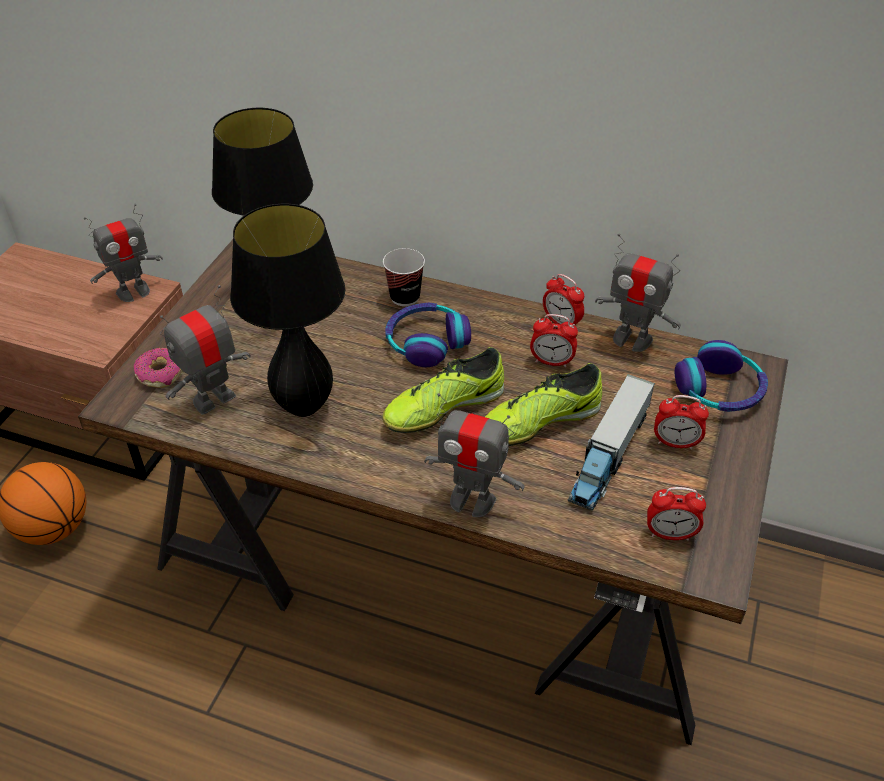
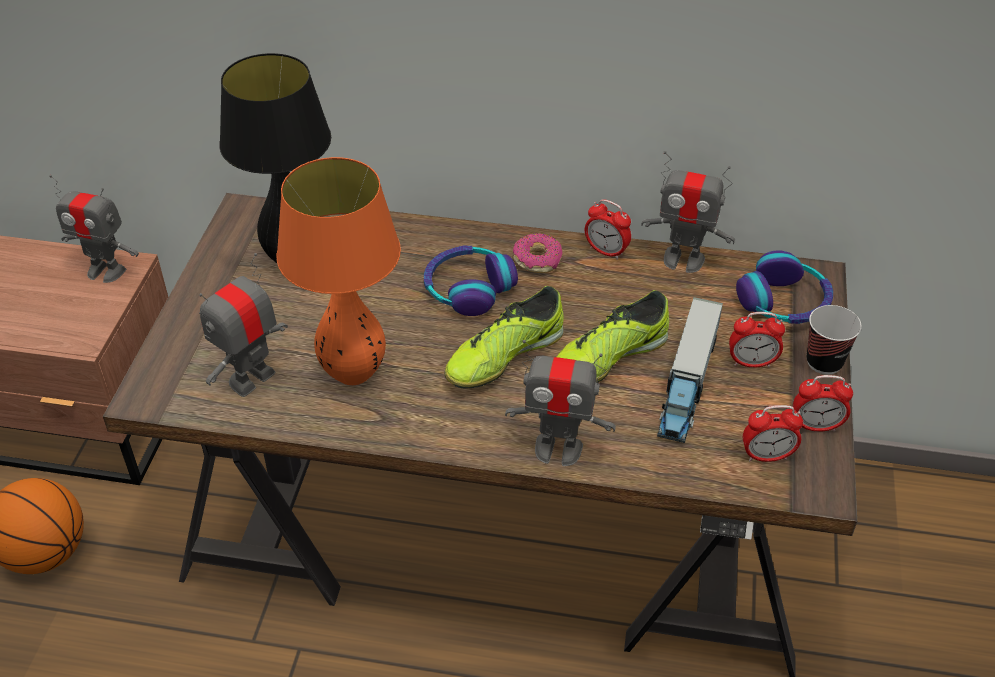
camera: 10 degrees left, 0 degrees up
toy robot [84,203,163,302] -> toy robot turned 60 degrees clockwise [49,175,139,283]
donut [134,348,182,388] -> donut moved to [513,233,563,273]
black table lamp [230,204,345,417] -> orange table lamp [276,157,401,385]
cup [383,248,425,306] -> cup moved to [806,305,862,374]
alarm clock [530,314,578,367] -> alarm clock moved to [793,375,853,432]

